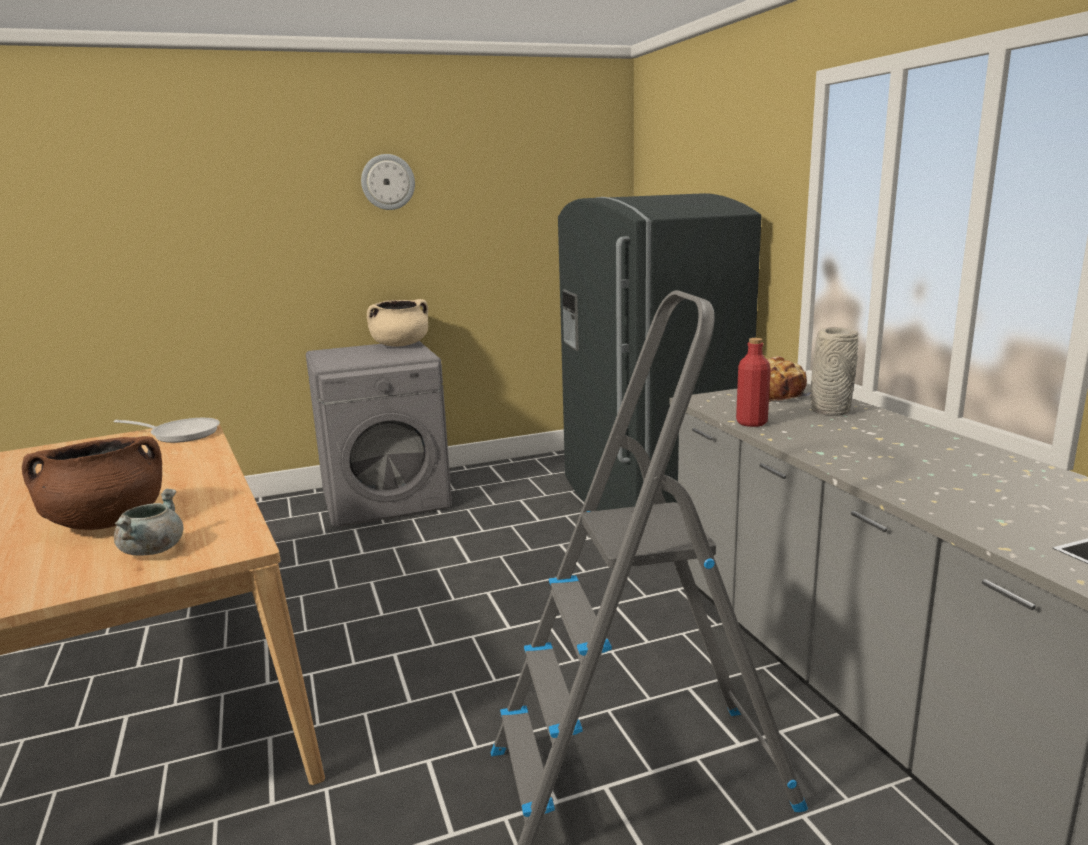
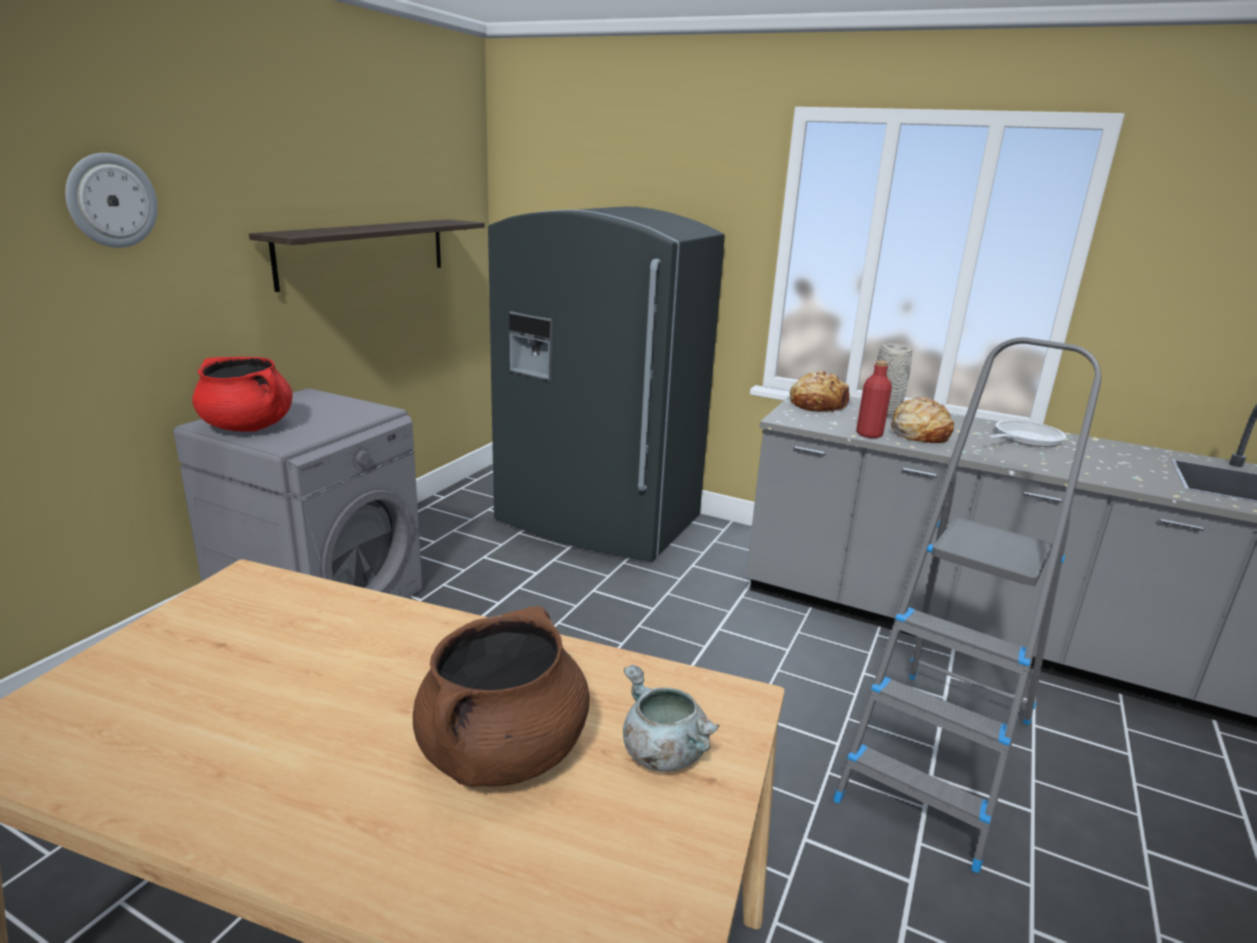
camera: 45 degrees left, 5 degrees up
frying pan [114,418,220,443] -> frying pan moved to [988,420,1066,447]
wall clock [361,154,415,210] -> wall clock moved to [65,153,158,248]
beige cooking pot [367,299,428,347] -> none
none -> red cooking pot [192,357,293,432]
none -> shelf [249,219,485,292]
none -> bread [889,397,954,443]

